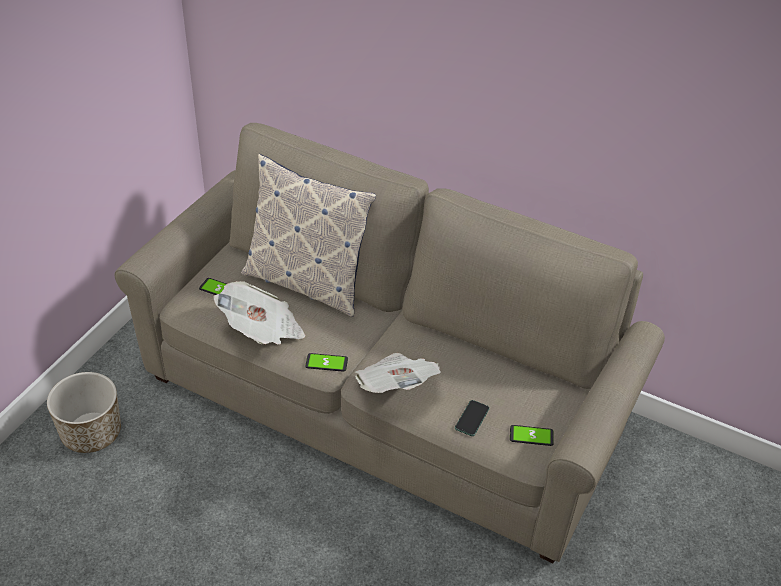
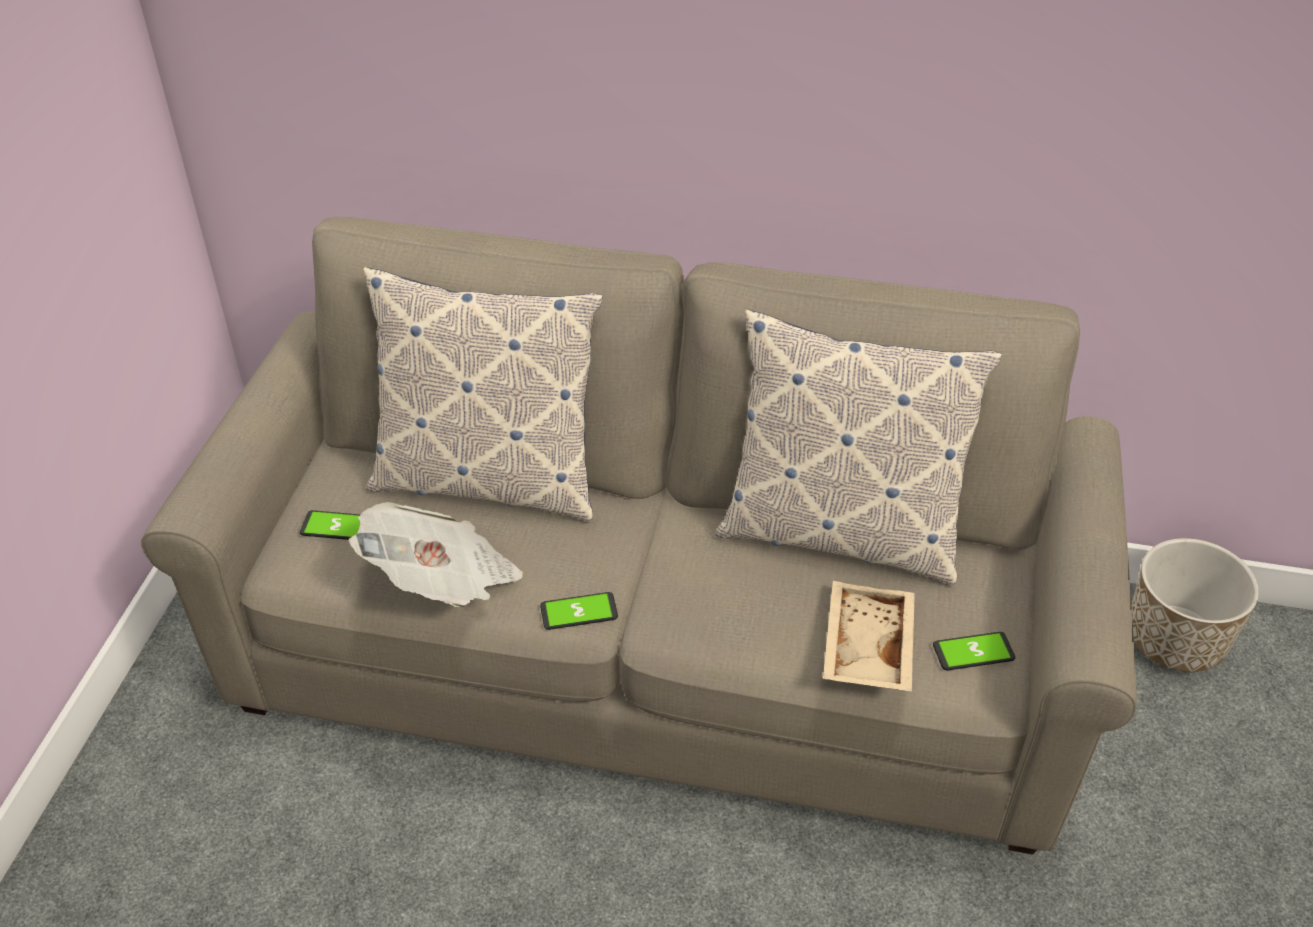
camera: 15 degrees left, 0 degrees up
planter [47,372,121,453] -> planter moved to [1131,538,1259,672]
newspaper [355,353,440,393] -> none
phone [455,400,489,436] -> beige tray [823,581,915,692]
none -> pillow [715,309,1002,585]

